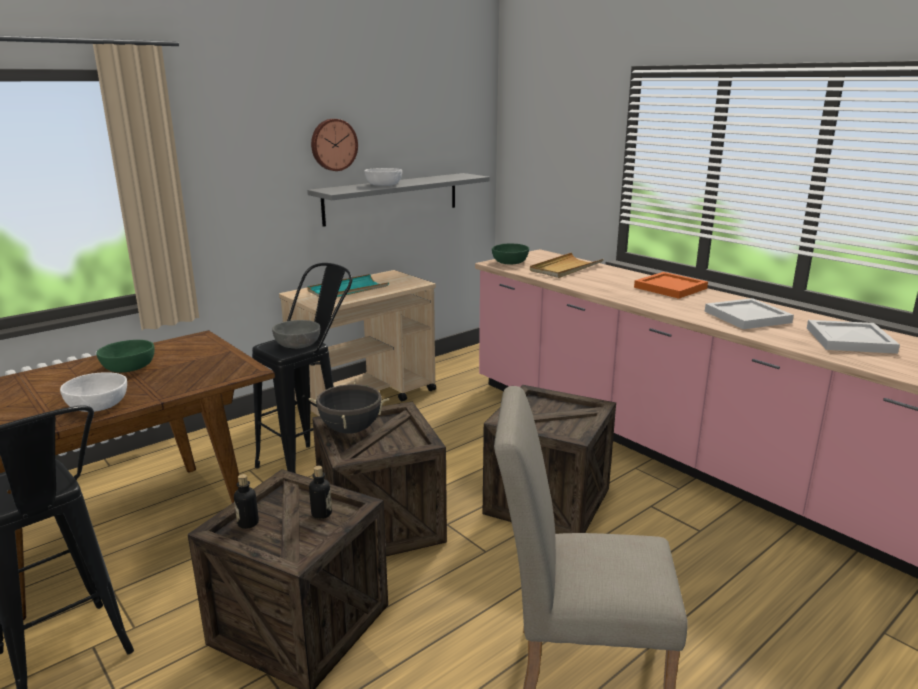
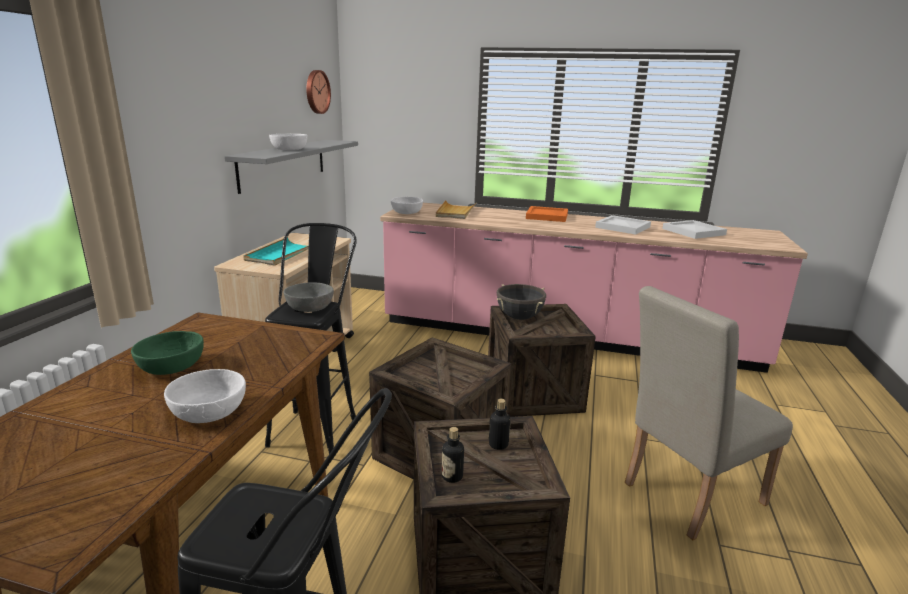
camera: 35 degrees left, 0 degrees up
black cooking pot [309,382,389,434] -> black cooking pot moved to [497,284,546,320]
wall clock [311,119,358,171] -> wall clock moved to [306,70,331,114]
green bowl [492,244,529,265] -> white bowl [391,197,423,214]

